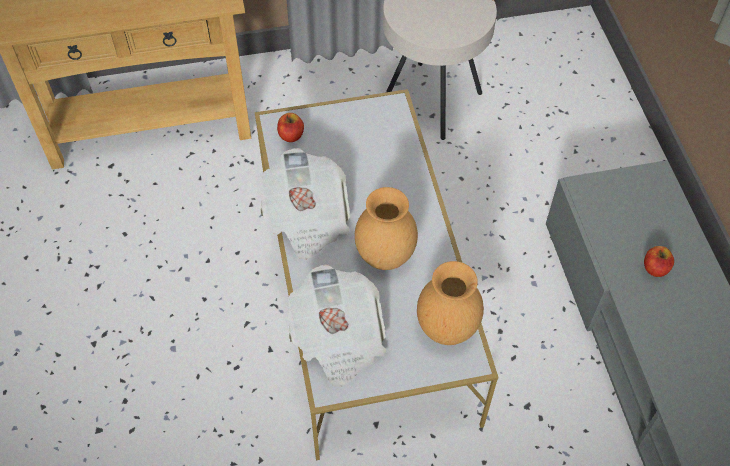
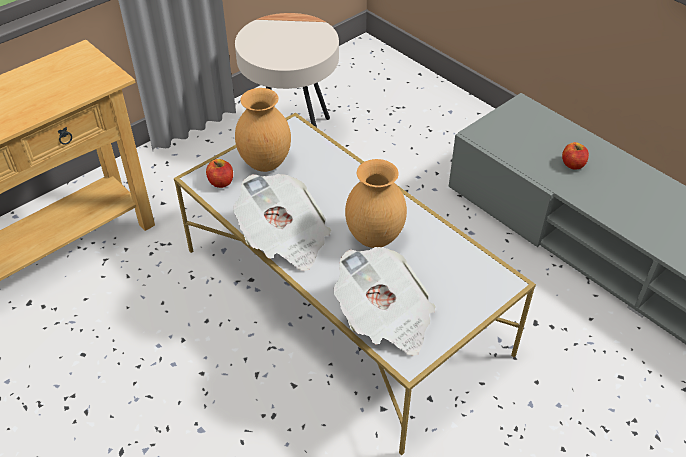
camera: 30 degrees left, 10 degrees down
brown vase [417,261,484,345] -> brown vase moved to [235,88,291,172]

